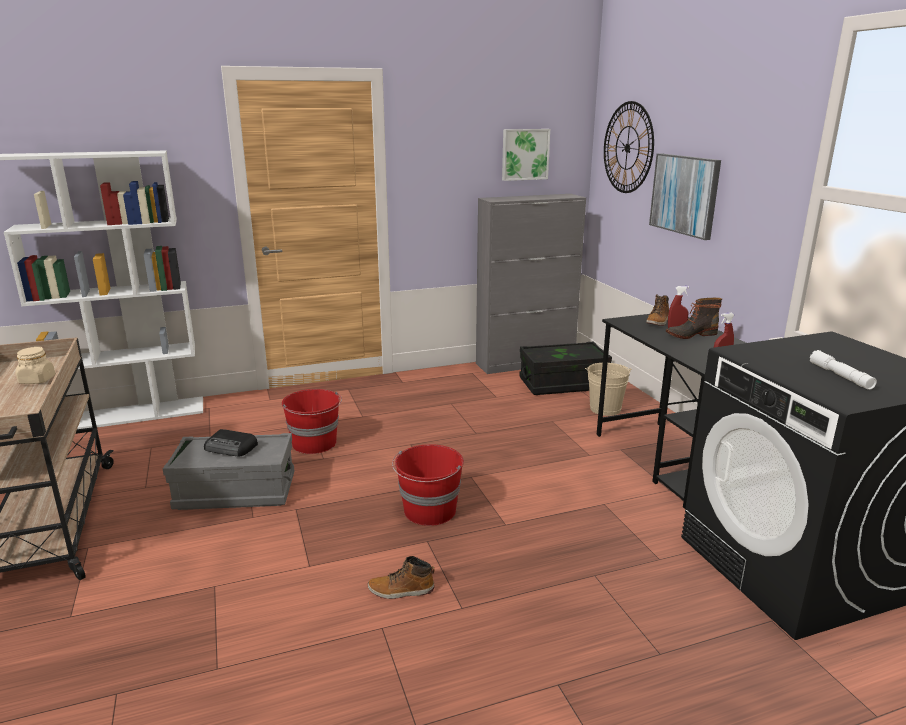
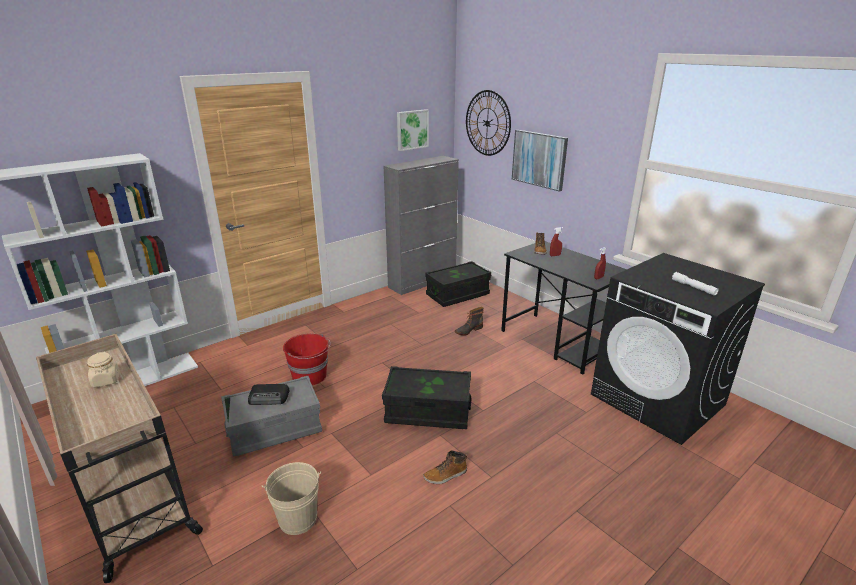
camera: 20 degrees left, 5 degrees up
red bucket [392,444,464,526] -> black storage box [382,366,471,429]
beige bucket [585,363,632,416] -> beige bucket moved to [262,462,321,535]
boot [666,298,722,339] -> boot moved to [455,307,484,336]

